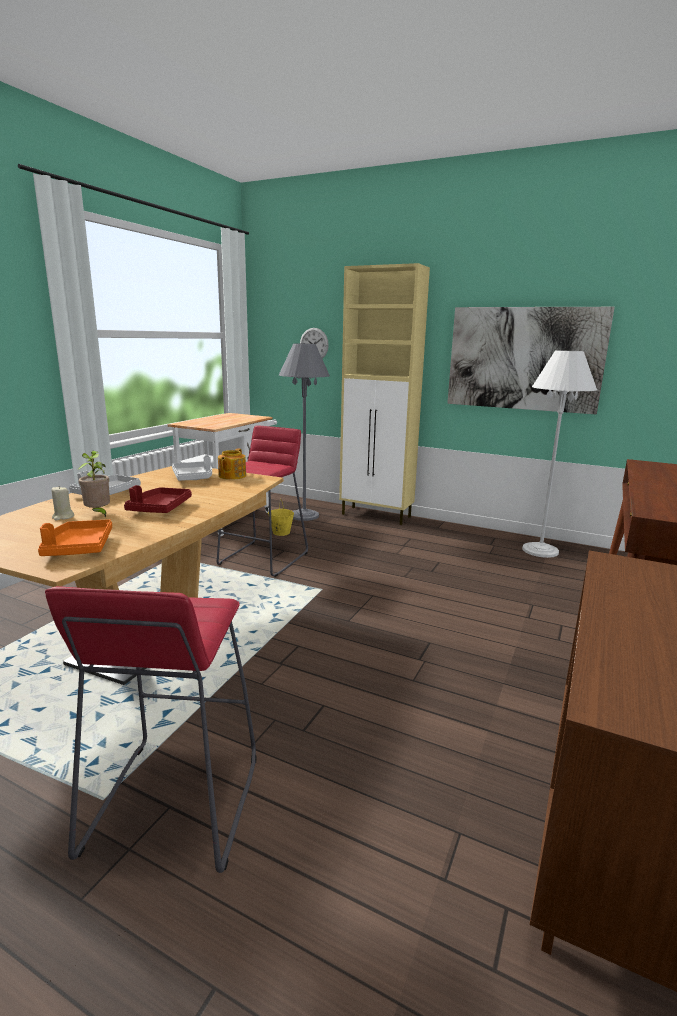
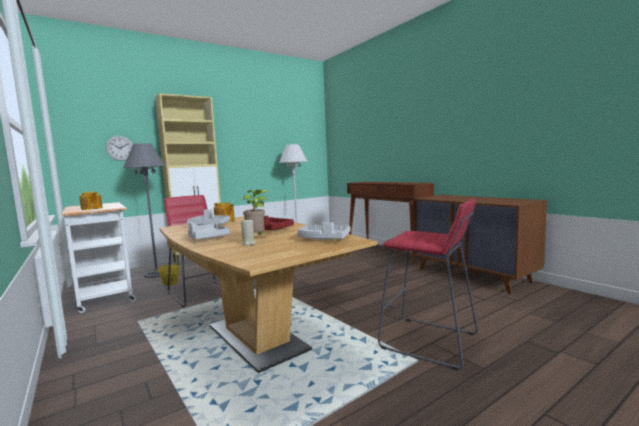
camera: 60 degrees left, 10 degrees down
orange tray [38,519,112,556] -> grey tray [297,222,350,240]
picture [447,307,615,415] -> none
none -> teapot [79,192,103,210]

